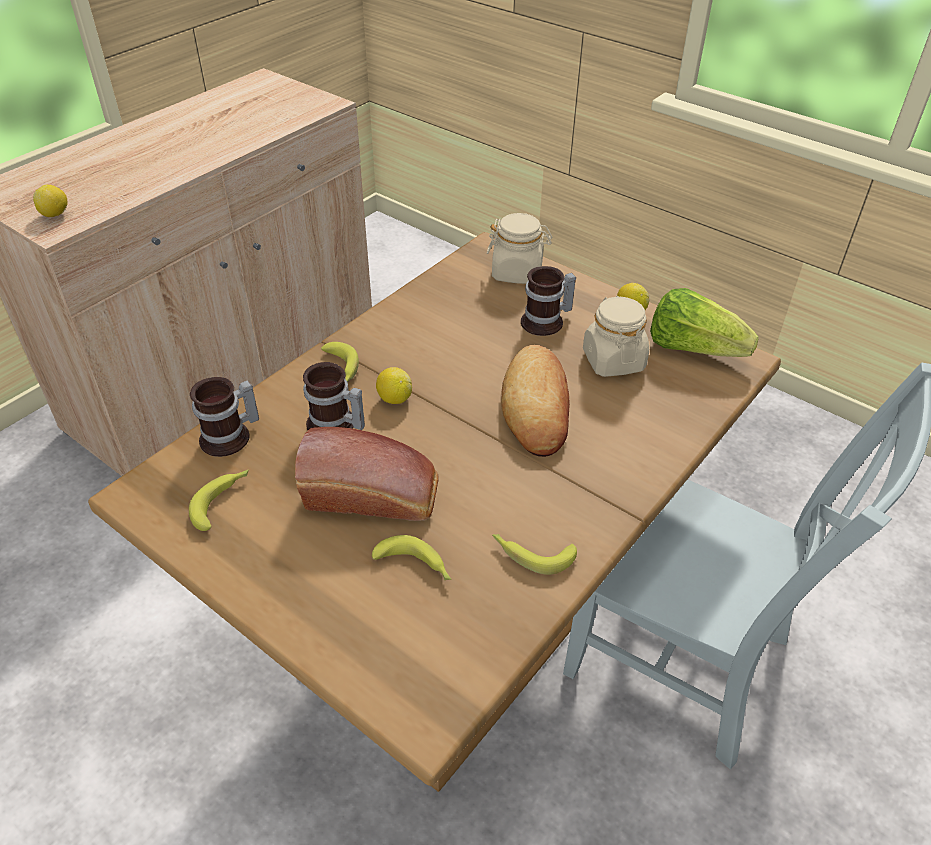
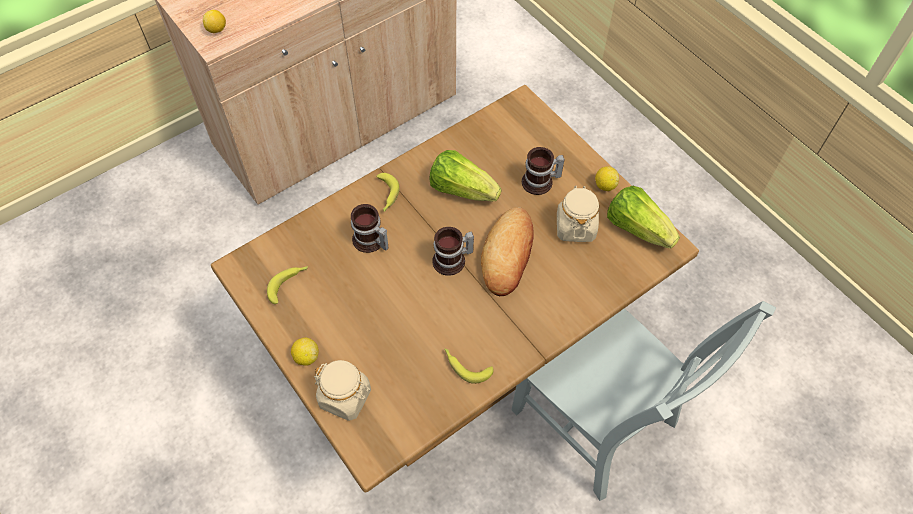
camera: 15 degrees right, 15 degrees up
mug [190,377,259,457] -> mug moved to [432,227,474,276]
bread [295,427,438,521] -> none
banana [372,535,451,580] -> none
lemon [376,367,412,404] -> lemon moved to [291,338,319,366]
beige jar [487,213,552,284] -> beige jar moved to [314,360,371,421]
none -> lettuce [430,150,502,202]

